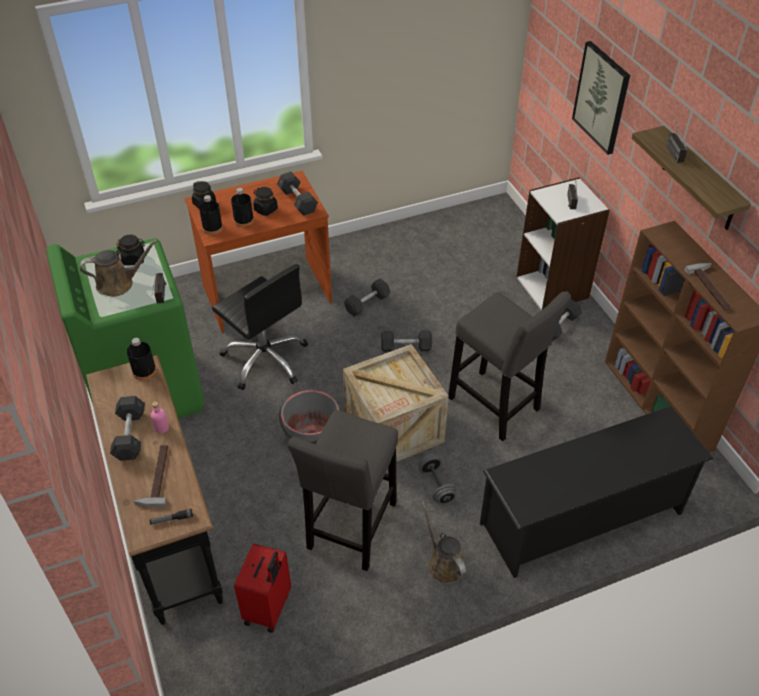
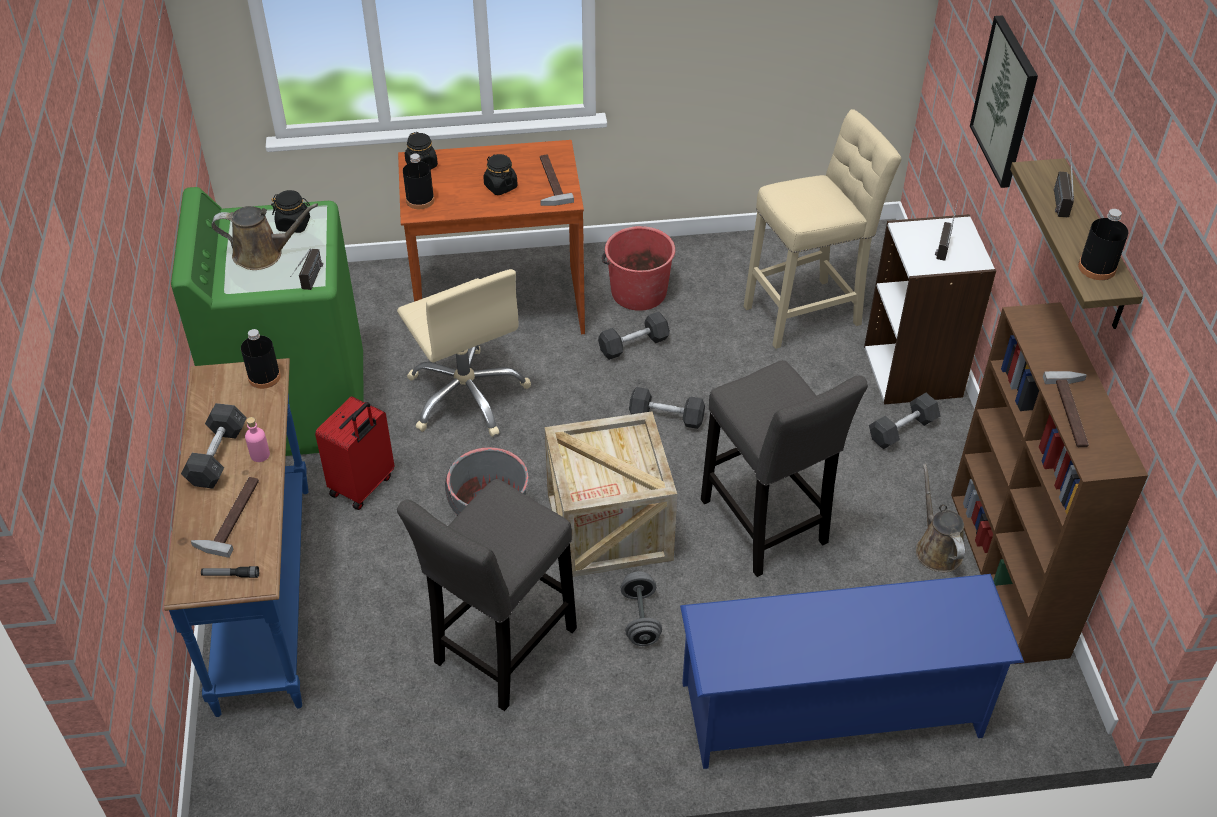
camera: 15 degrees right, 0 degrees up
black console table [86,355,223,625] -> blue console table [164,358,308,717]
black office chair [212,264,308,390] -> beige office chair [397,269,531,437]
black bottle [231,188,254,227] -> black bottle moved to [1078,209,1129,280]
red suitcase [234,543,291,633] -> red suitcase moved to [315,396,394,510]
grey dumbbell [277,172,318,216] -> hammer [540,155,574,206]
brown watering can [421,501,466,584] -> brown watering can moved to [916,464,965,572]
black shoe rack [480,406,714,578] -> blue shoe rack [680,574,1024,769]
none -> red bucket [602,226,675,311]
none -> beige stool [744,109,901,349]

